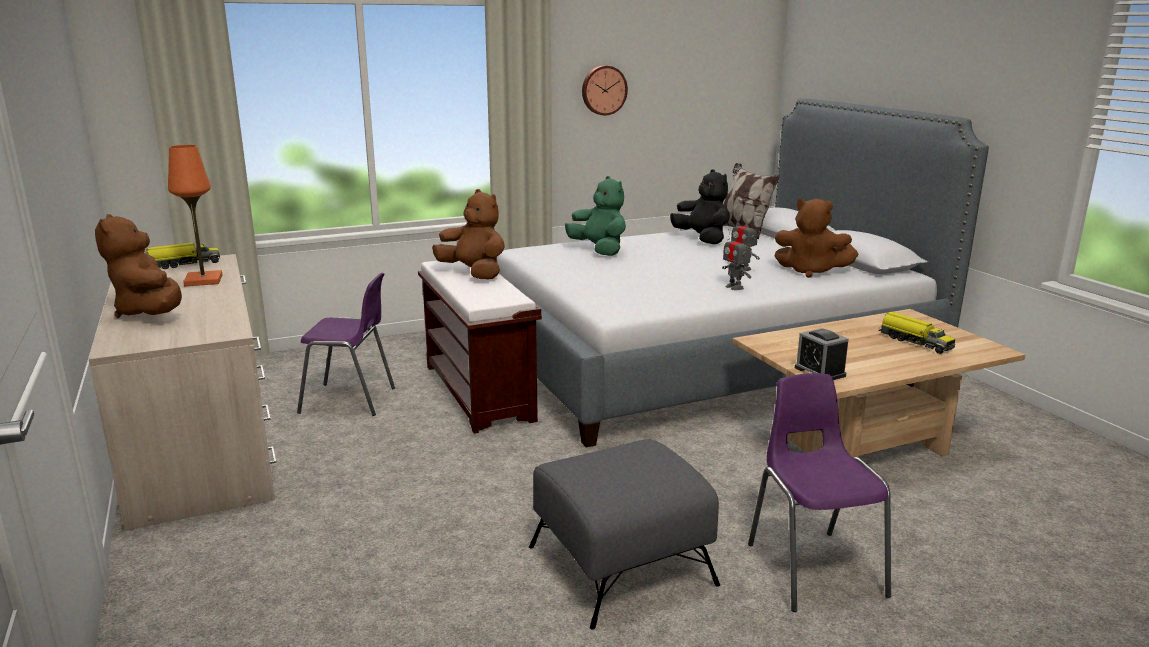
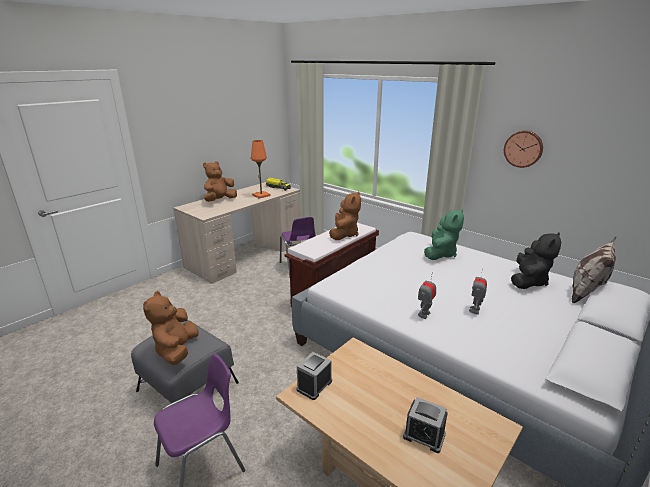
camera: 65 degrees right, 5 degrees up
brown plush toy [775,199,858,278] -> brown plush toy moved to [143,291,199,365]
toy truck [879,312,955,354] -> alarm clock [403,397,448,453]

